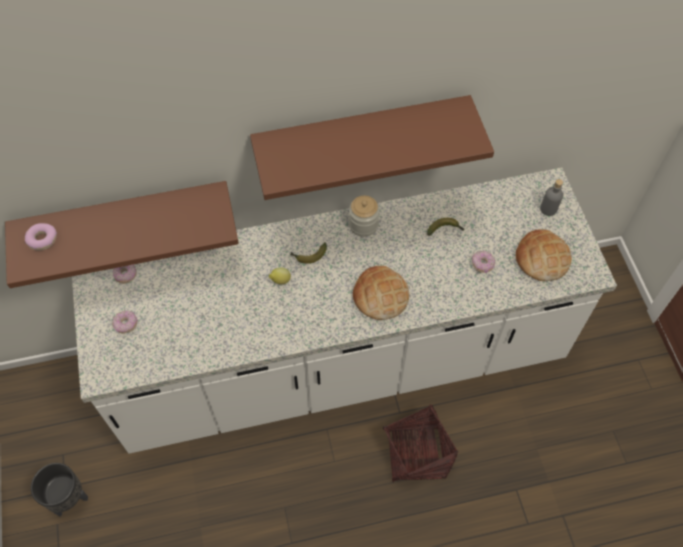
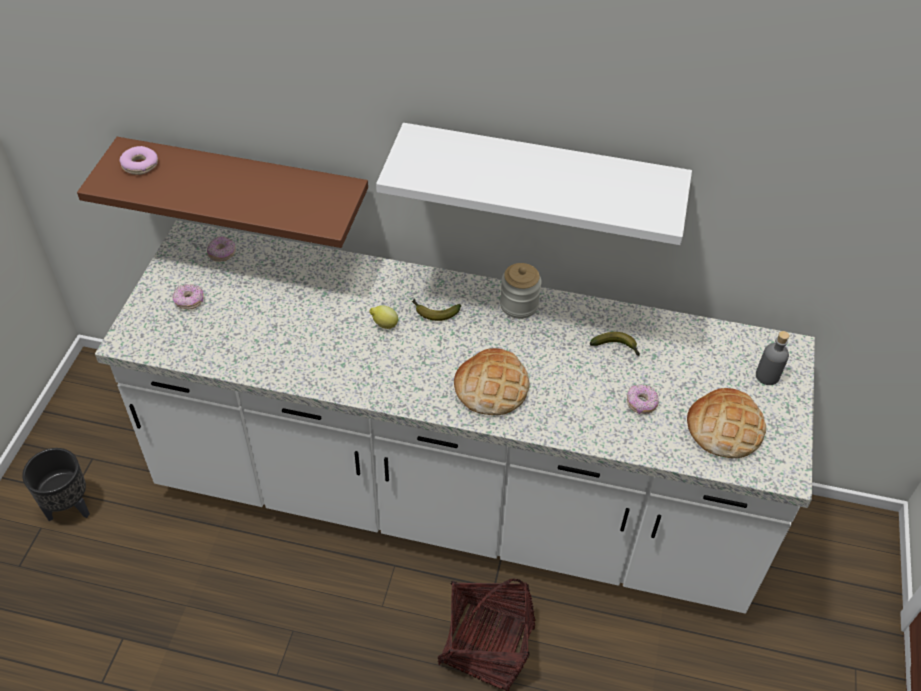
camera: 25 degrees right, 10 degrees down
brown shelf [250,95,494,200] -> white shelf [376,123,692,245]

